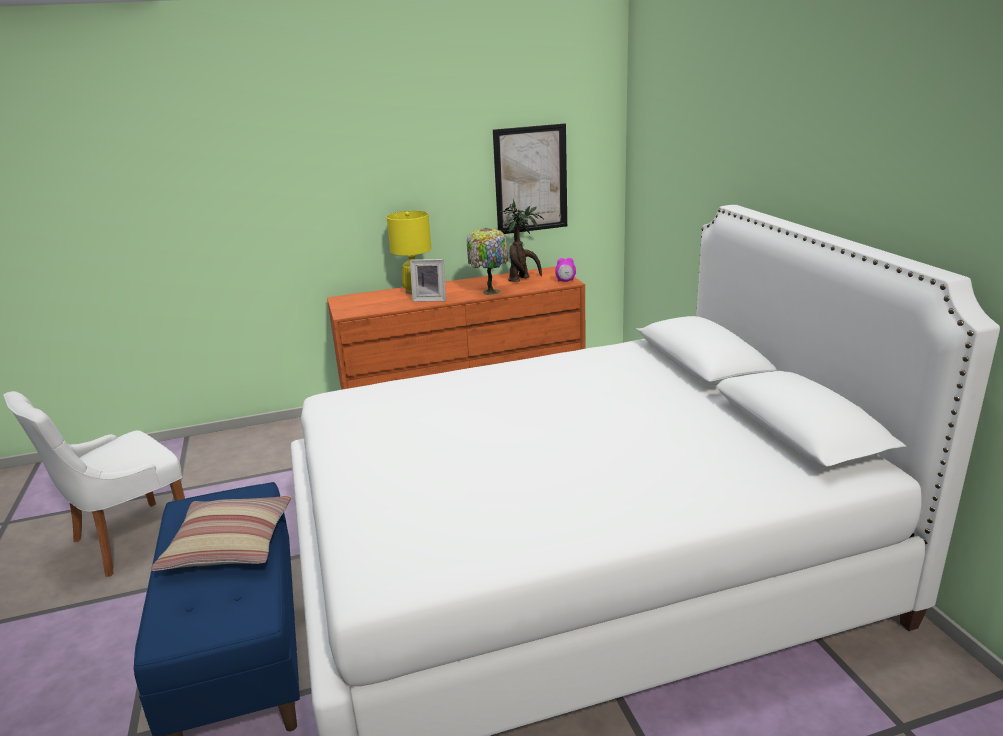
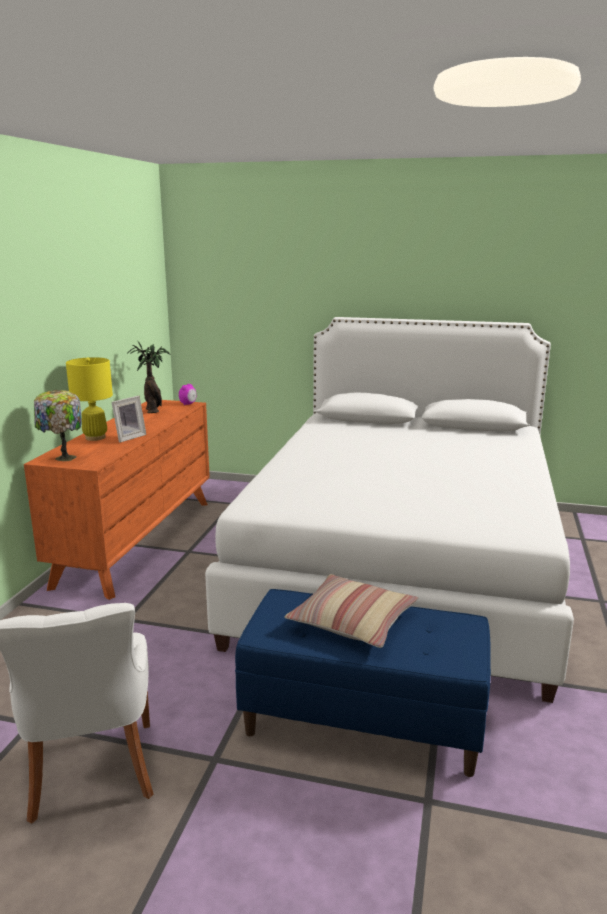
camera: 60 degrees left, 5 degrees down
table lamp [467,228,508,295] -> table lamp moved to [34,390,82,461]
picture [493,123,567,234] -> none

